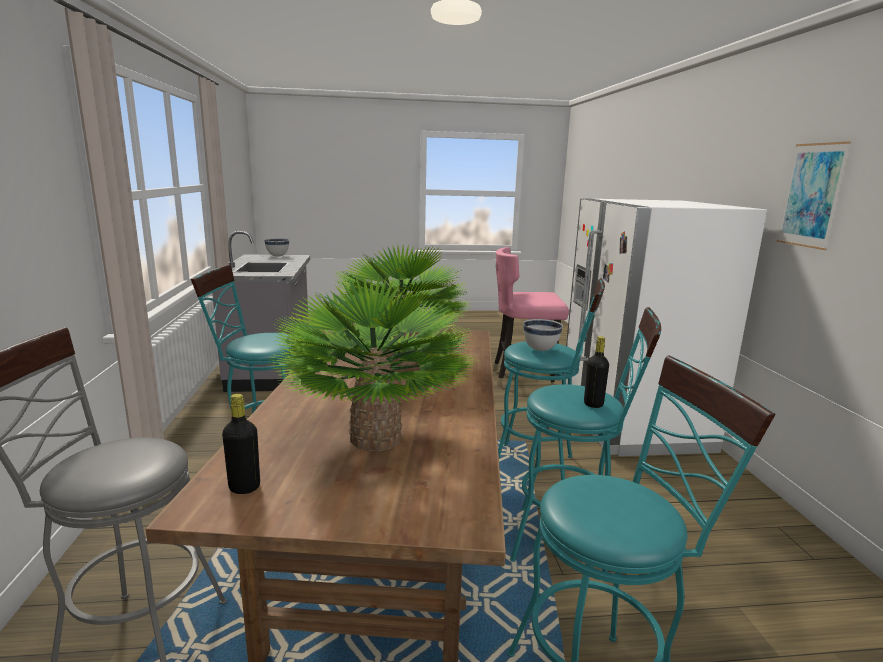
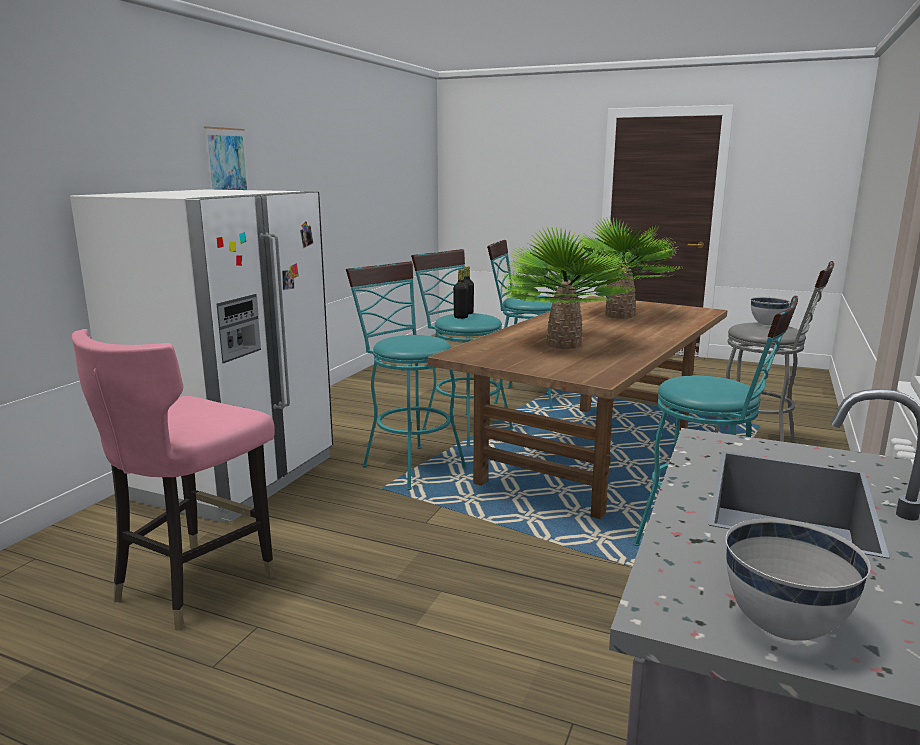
camera: 150 degrees left, 0 degrees up
black bottle [222,394,260,494] -> black bottle moved to [453,269,469,319]
pink chair [493,247,569,388] -> pink chair turned 90 degrees clockwise [72,329,275,630]
white bowl [523,319,563,351] -> white bowl moved to [751,297,790,325]

